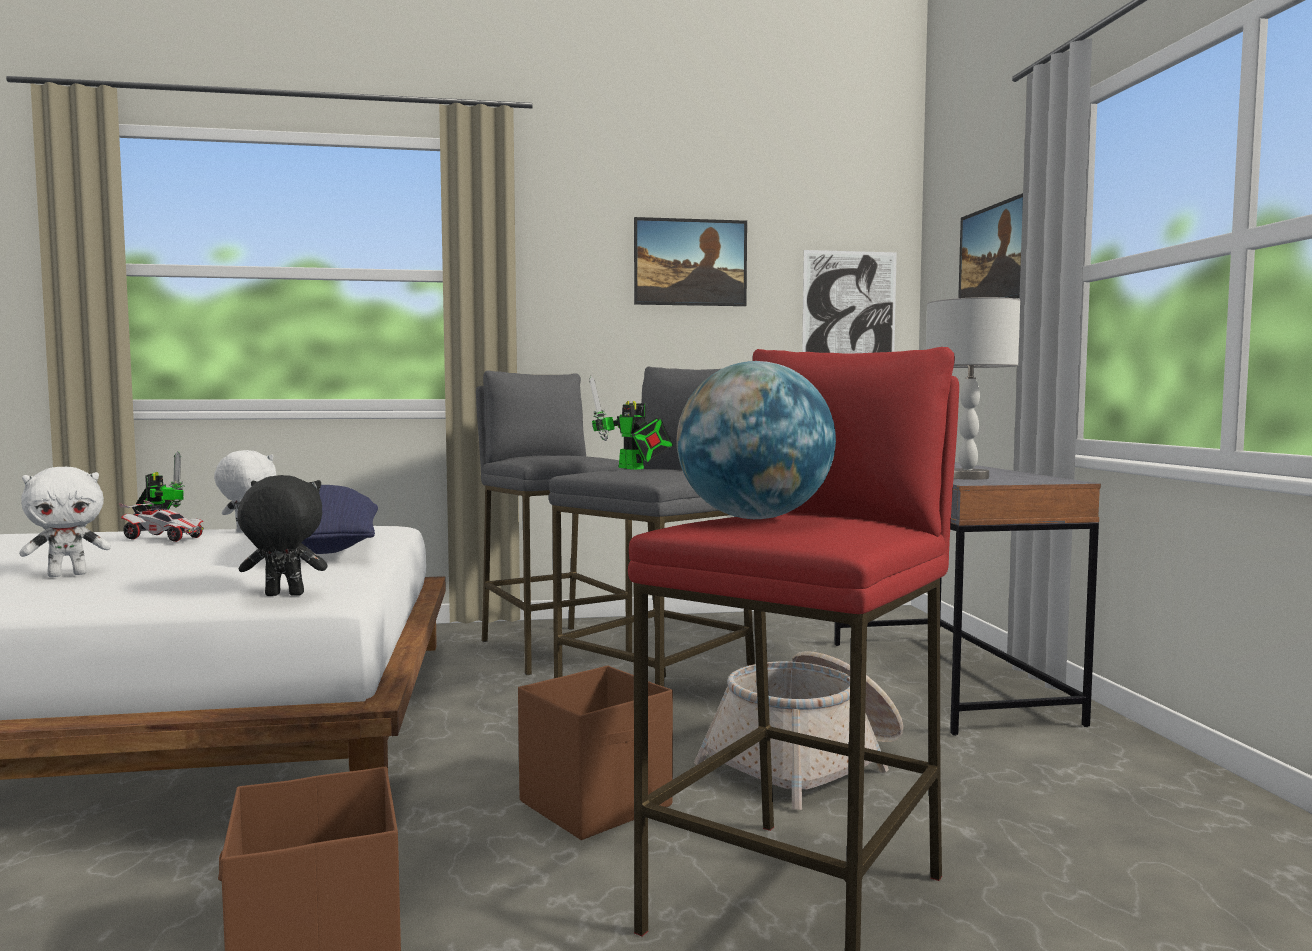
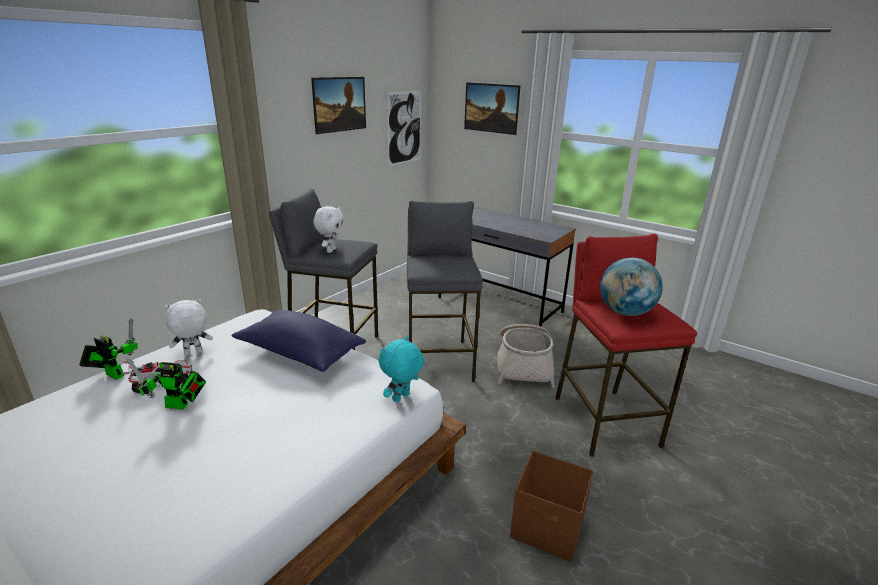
camera: 45 degrees left, 20 degrees up
white plush toy [19,467,111,577] -> white plush toy moved to [313,206,344,253]
black plush toy [237,475,328,596] -> turquoise plush toy [379,336,424,402]
brown storage box [518,666,673,840] -> none
toy robot [589,376,673,470] -> toy robot moved to [127,358,206,410]
grey table lamp [926,297,1020,480] -> none

